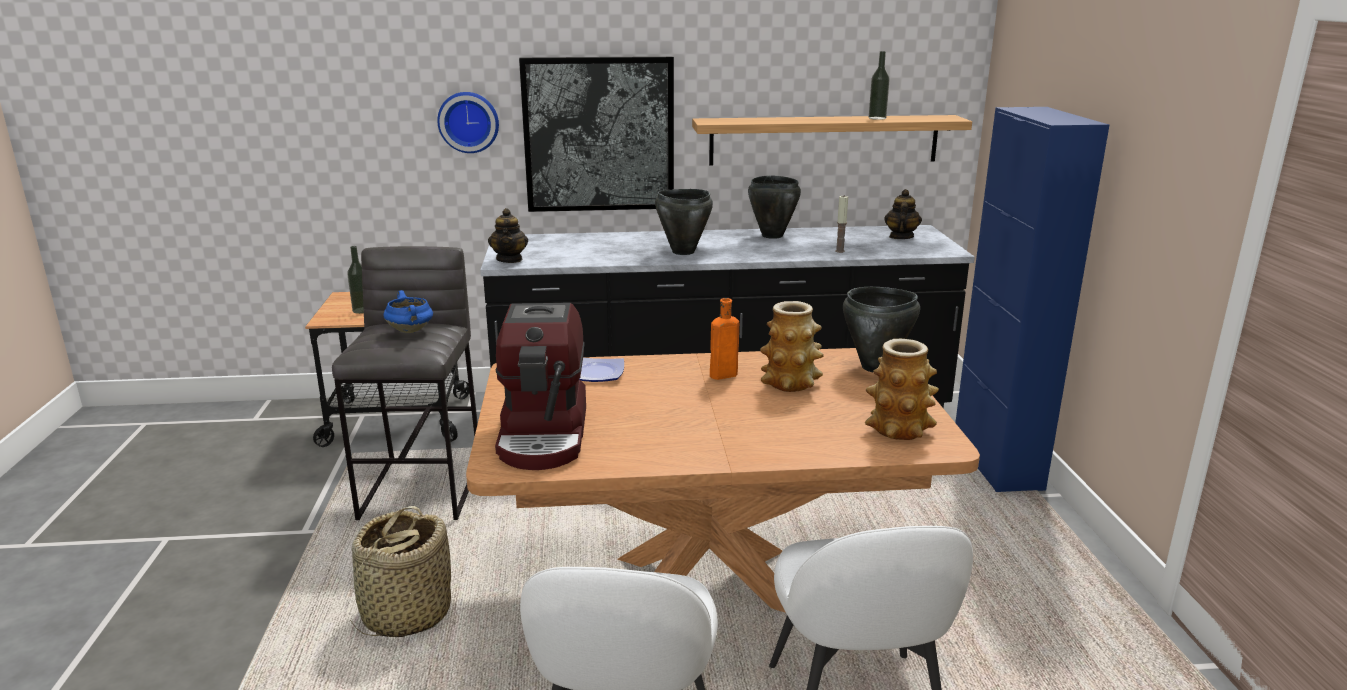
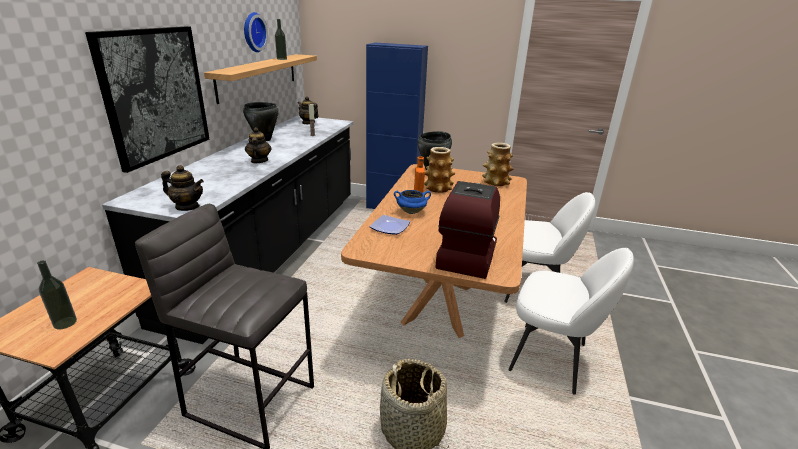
camera: 70 degrees left, 5 degrees up
blue cooking pot [383,290,433,333] -> blue cooking pot moved to [394,190,431,214]
wall clock [437,92,499,153] -> wall clock moved to [244,12,268,52]
coffee machine [495,303,586,470] -> coffee machine turned 90 degrees counterclockwise [435,181,500,279]
black cooking pot [655,189,713,255] -> teapot [245,127,272,163]

